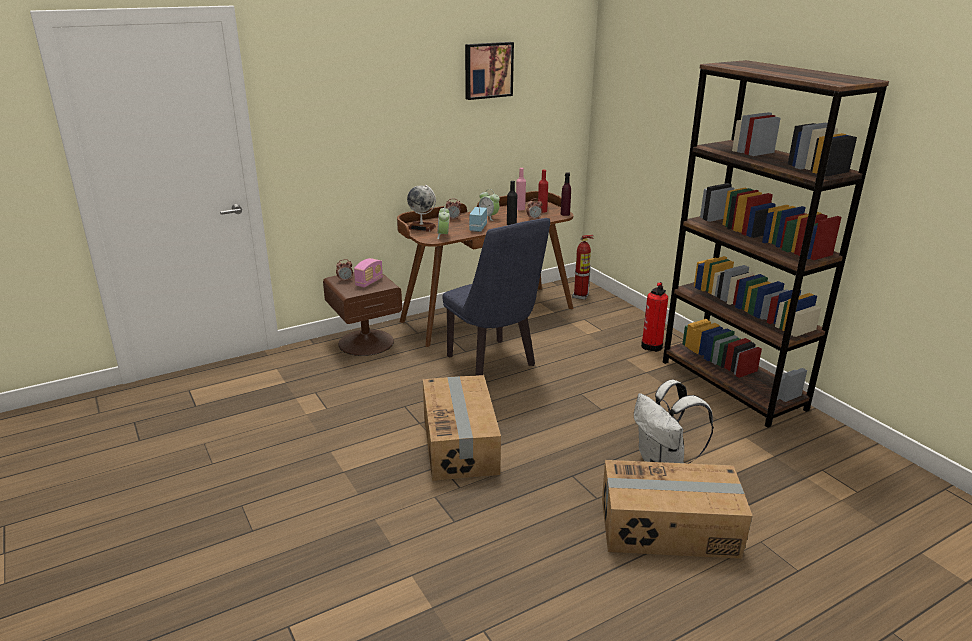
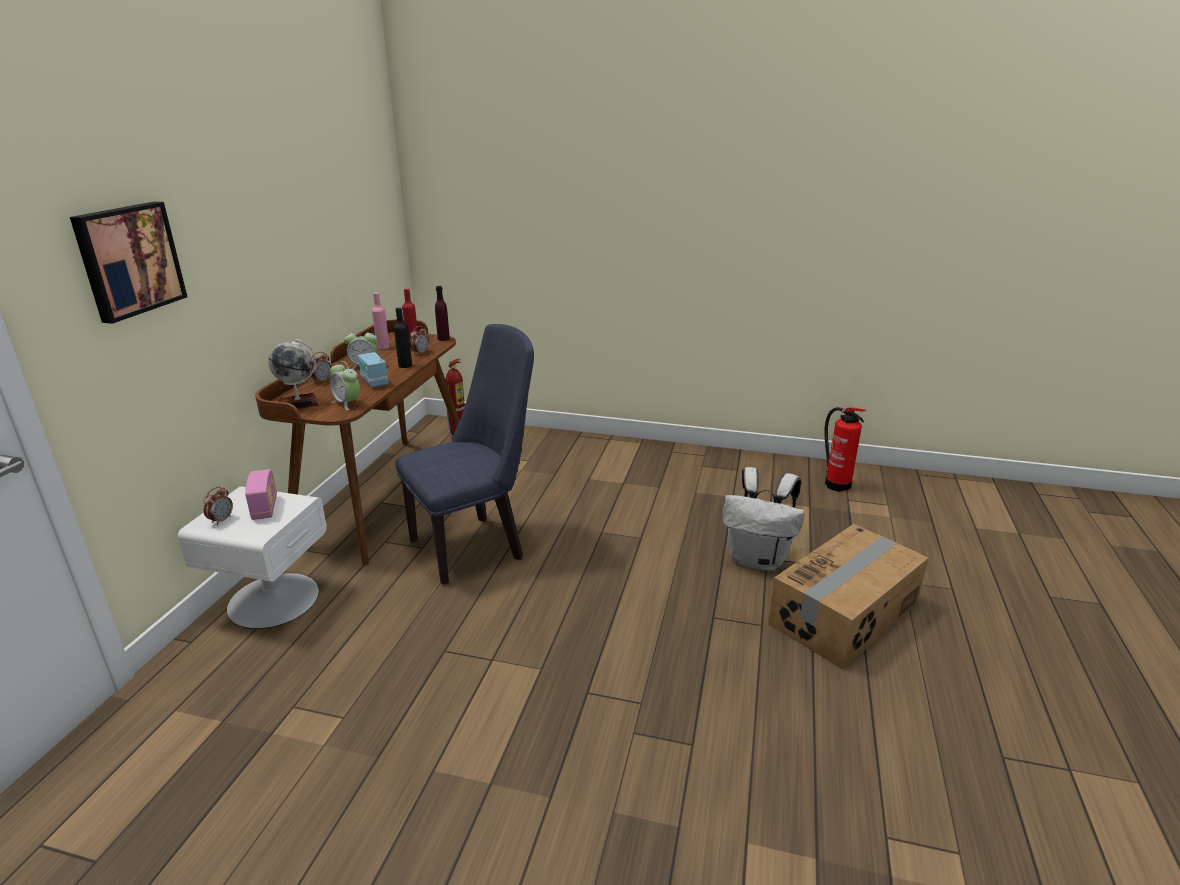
camera: 45 degrees left, 0 degrees up
brown nightstand [323,272,402,356] -> white nightstand [178,486,327,629]
cardboard box [423,375,501,481] -> none
blue chair [442,218,550,376] -> blue chair turned 45 degrees counterclockwise [395,324,534,585]
picture [465,42,514,100] -> picture moved to [70,202,187,324]
fire extinguisher [641,282,668,352] -> fire extinguisher moved to [824,407,866,492]
brown bookcase [663,60,889,428] -> none

